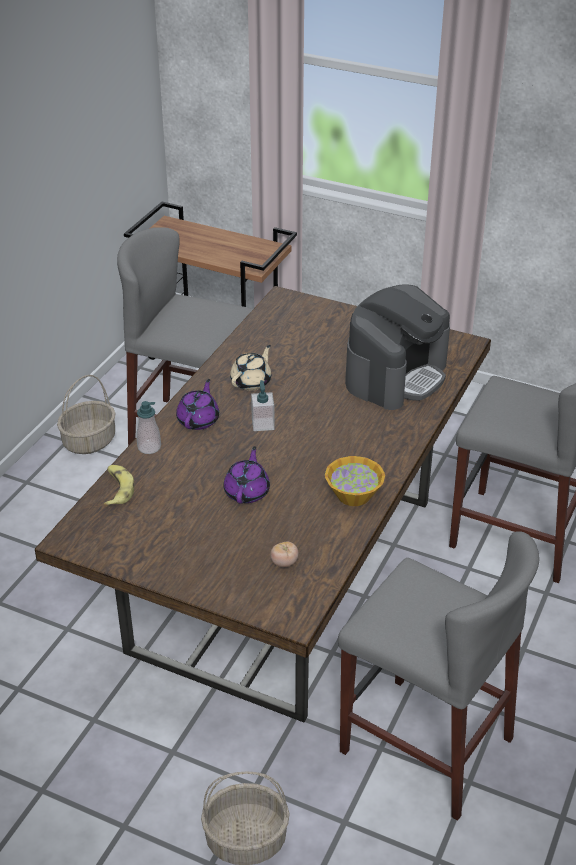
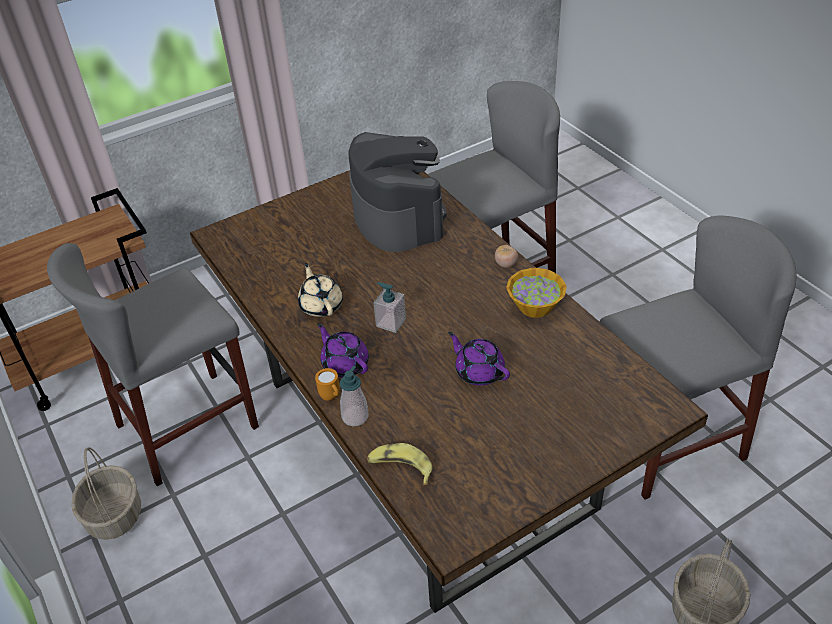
camera: 55 degrees left, 5 degrees up
tomato [270,542,298,567] -> tomato moved to [495,245,518,268]
none -> orange mug [315,368,340,401]

